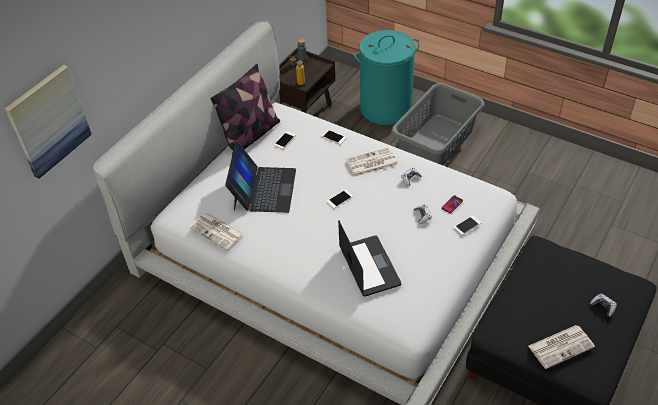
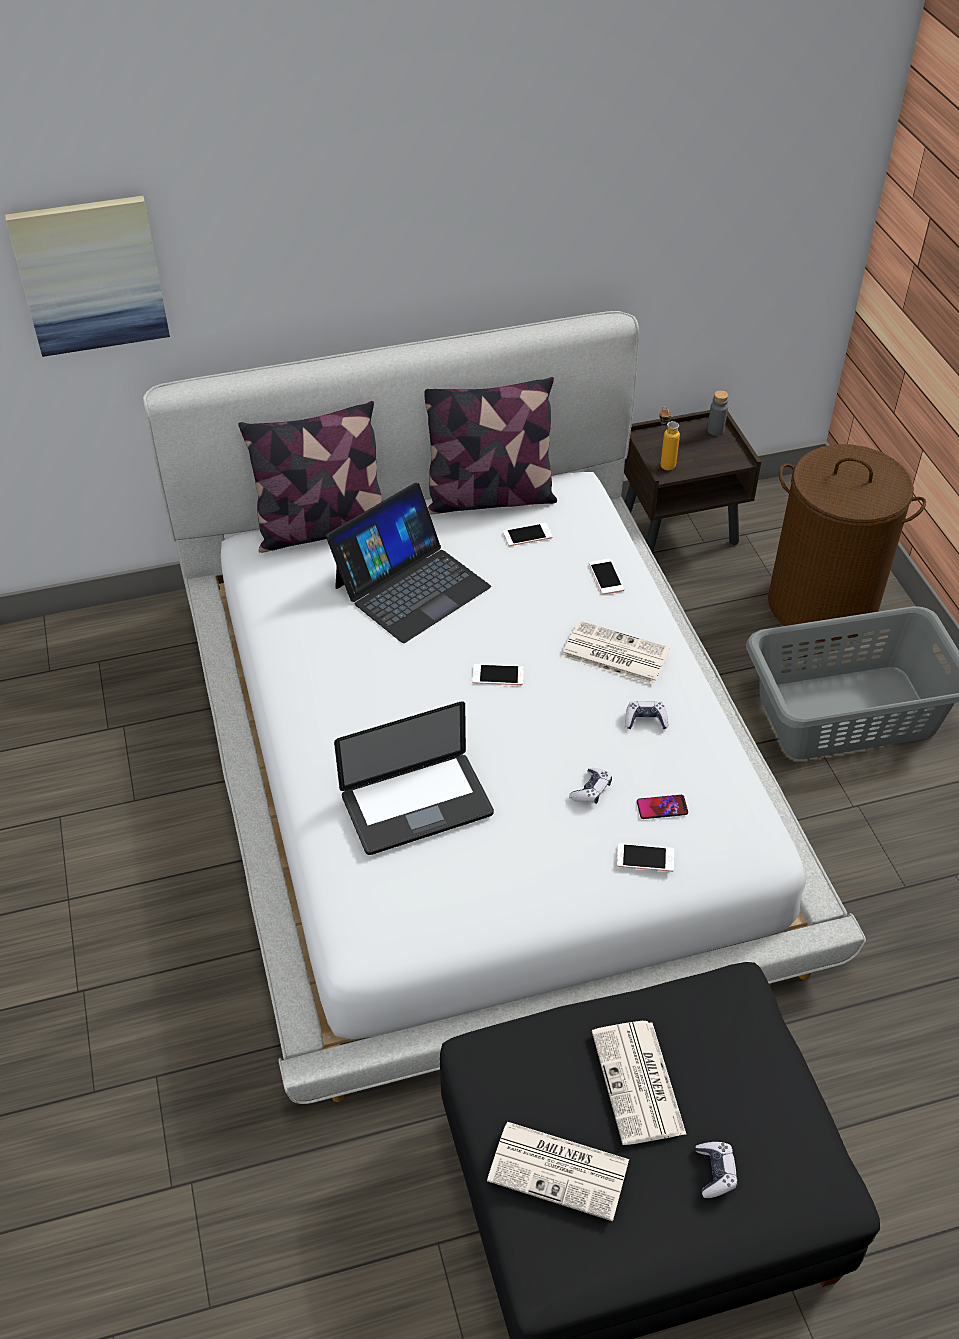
camera: 40 degrees right, 0 degrees up
newspaper [189,213,244,250] -> newspaper moved to [592,1021,686,1145]
laptop [338,220,401,297] -> laptop turned 45 degrees clockwise [334,701,494,855]
turquoise laundry basket [354,30,420,125] -> brown laundry basket [768,444,926,642]
none -> pillow [238,401,383,553]

